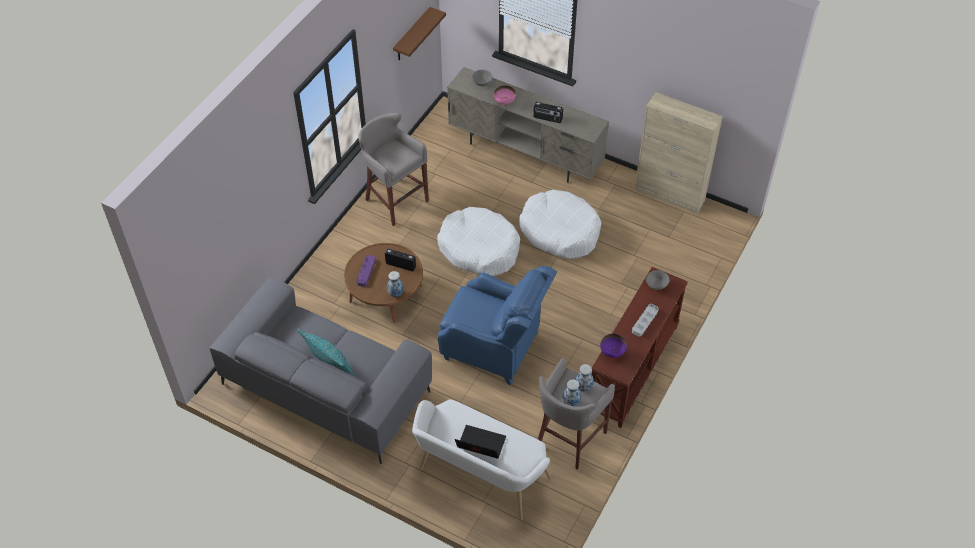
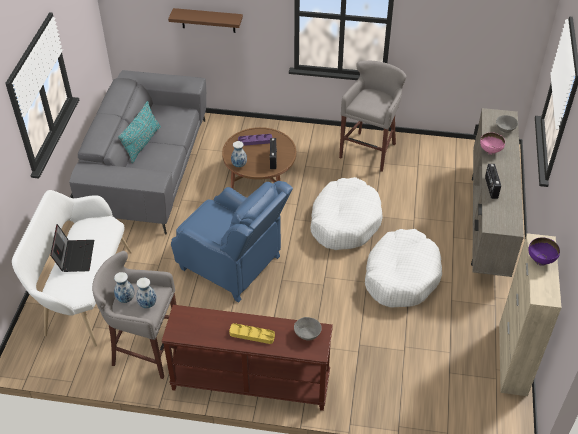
camera: 70 degrees right, 5 degrees down
brown shelf [393,7,446,60] -> brown shelf moved to [168,8,243,33]
blue armchair [438,266,557,385] -> blue armchair turned 60 degrees counterclockwise [171,181,293,303]
purple bowl [600,334,627,358] -> purple bowl moved to [528,237,560,266]
grey tray [632,304,659,337] -> yellow tray [229,323,275,344]

